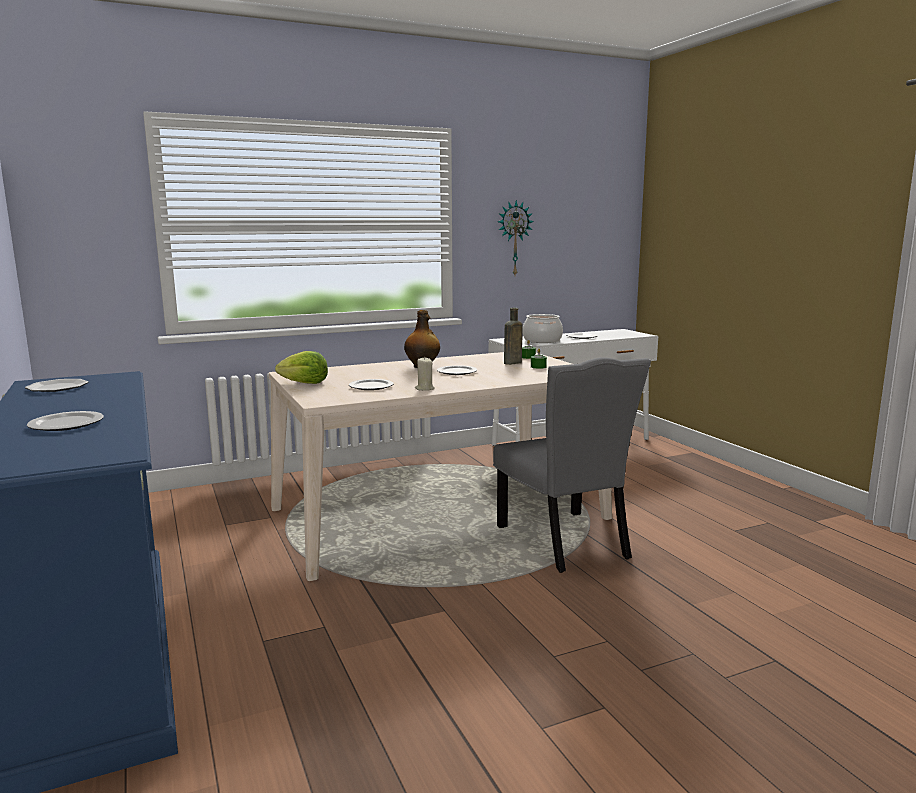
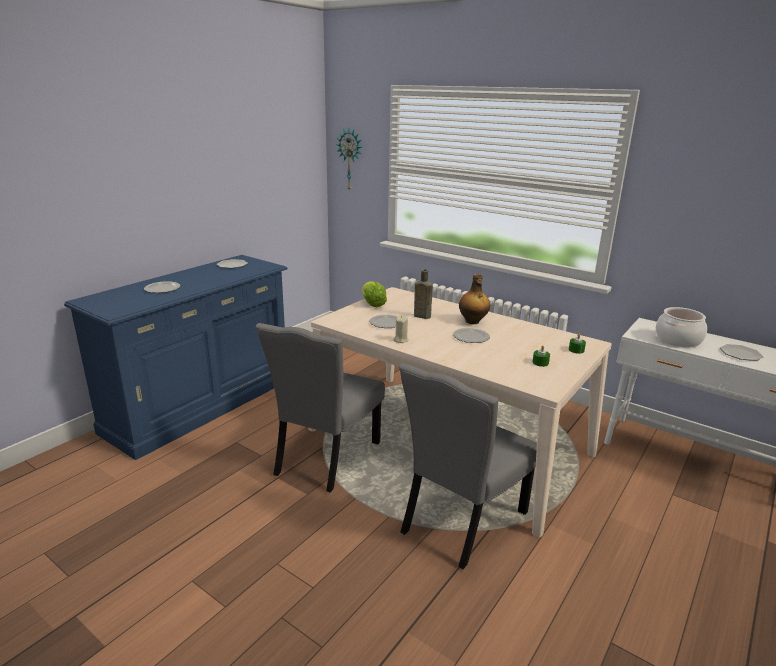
camera: 60 degrees right, 10 degrees up
wall clock [498,200,534,275] -> wall clock moved to [336,128,362,190]
brown bottle [504,308,523,365] -> brown bottle moved to [414,269,433,319]
none -> grey chair [256,323,385,493]

